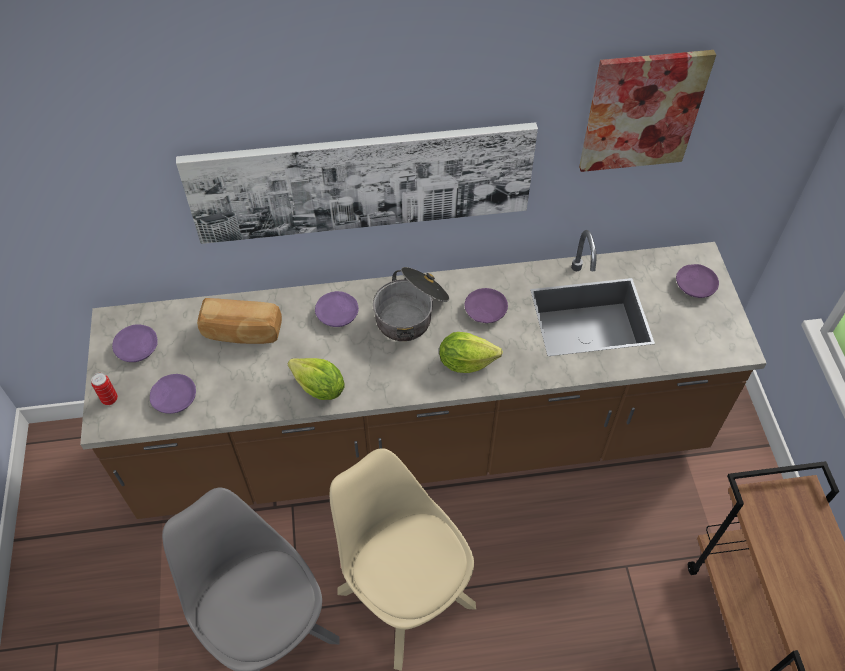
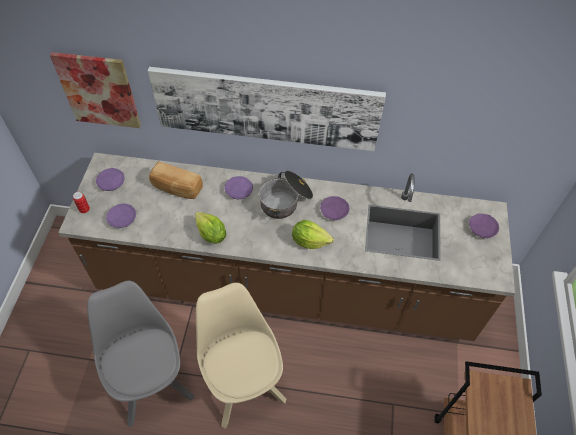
camera: 15 degrees right, 0 degrees up
picture [579,50,716,172] -> picture moved to [50,52,141,128]

